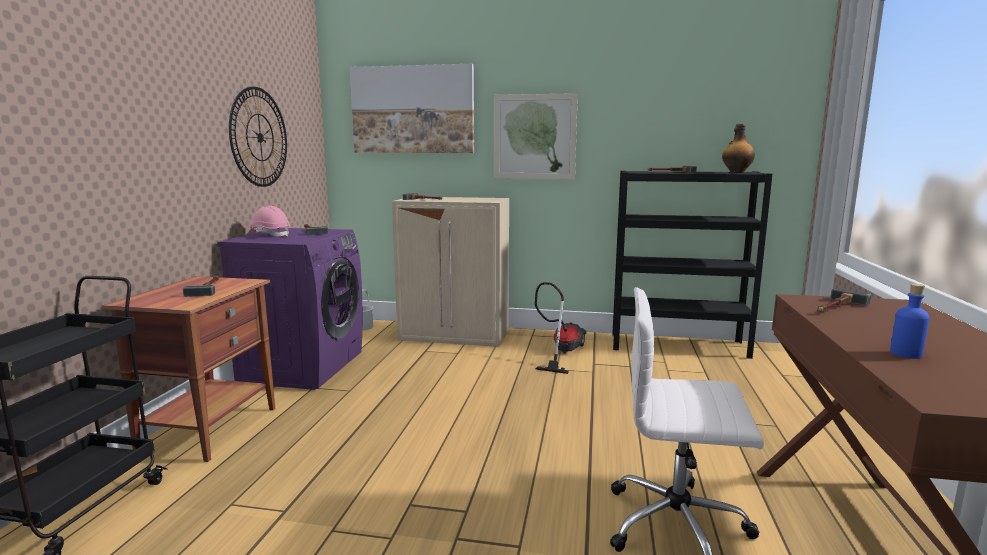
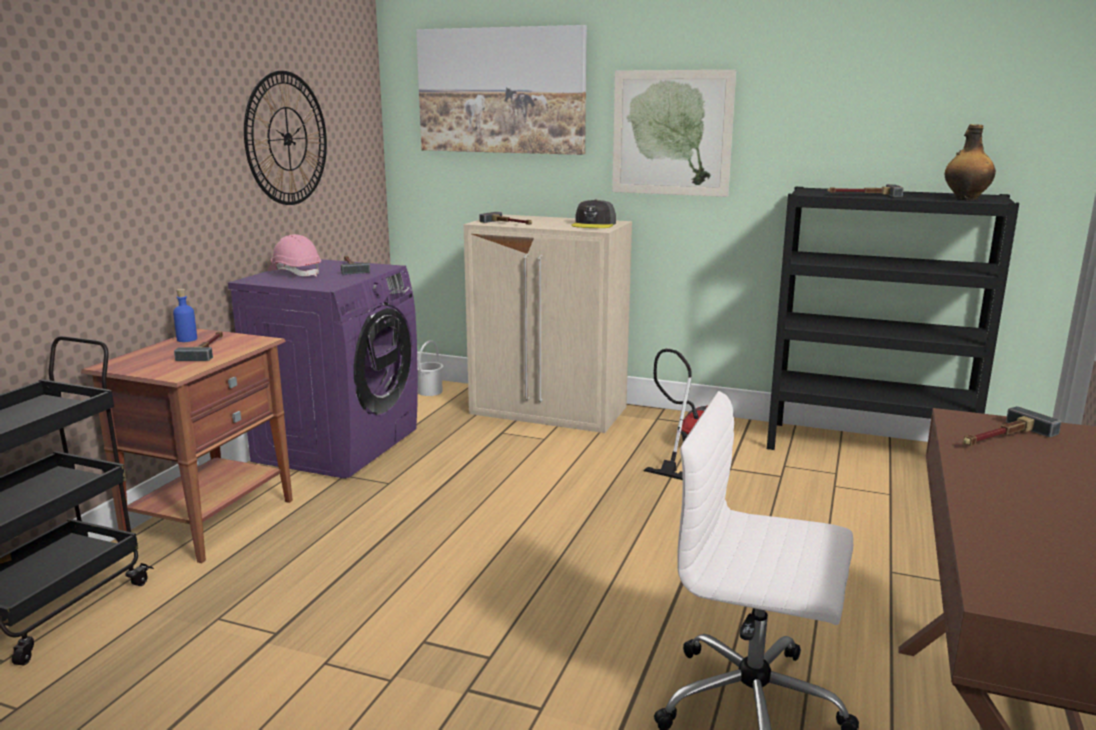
camera: 10 degrees right, 5 degrees up
blue bottle [890,284,930,359] -> blue bottle moved to [173,289,197,342]
none -> grey cap [571,199,616,228]

